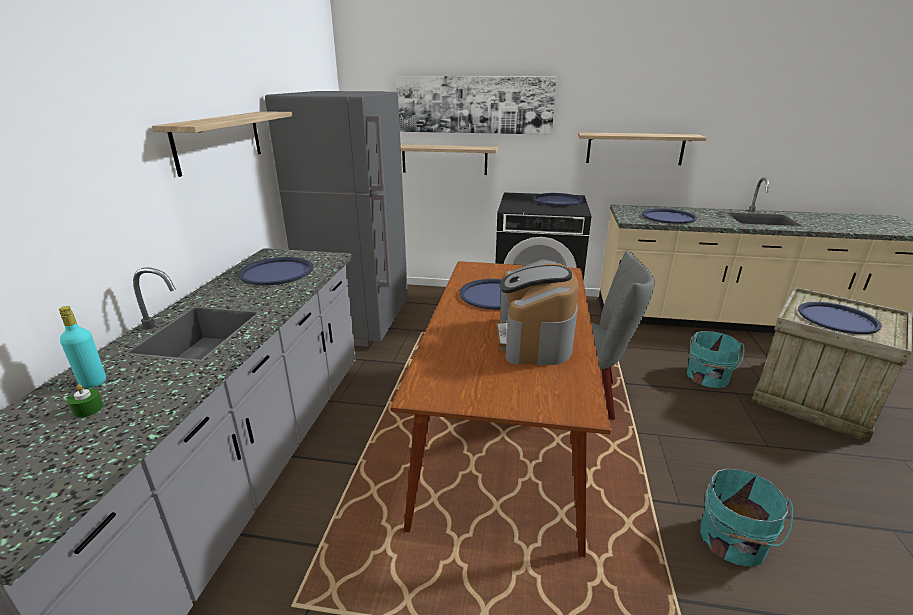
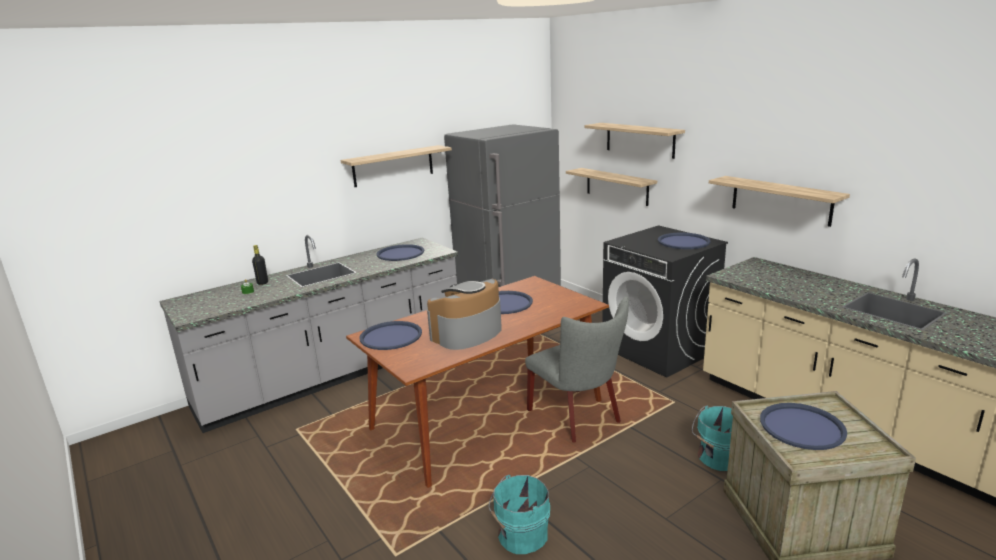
camera: 45 degrees right, 5 degrees down
turquoise bottle [59,306,106,388] -> black bottle [252,245,268,285]
picture [396,76,557,135] -> shelf [585,123,685,159]
blue tray [642,209,697,224] -> blue tray moved to [359,321,422,350]

